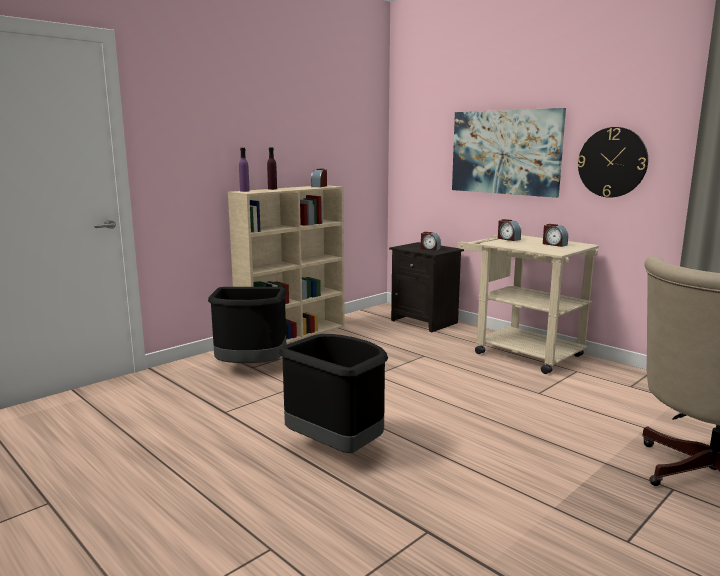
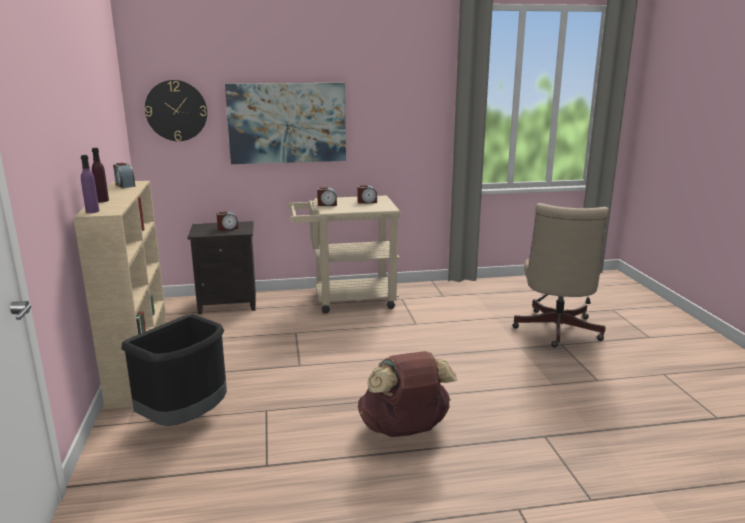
camera: 55 degrees left, 5 degrees up
black trash can [279,334,388,453] -> brown backpack [358,351,457,437]
wall clock [577,127,648,198] -> wall clock moved to [145,80,207,141]

